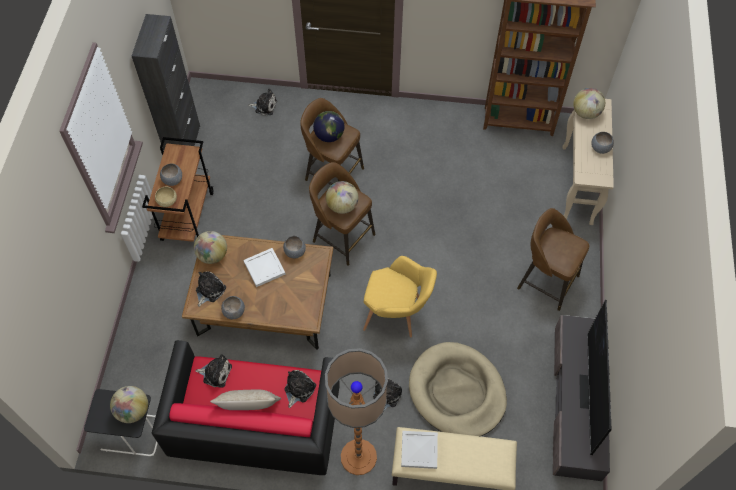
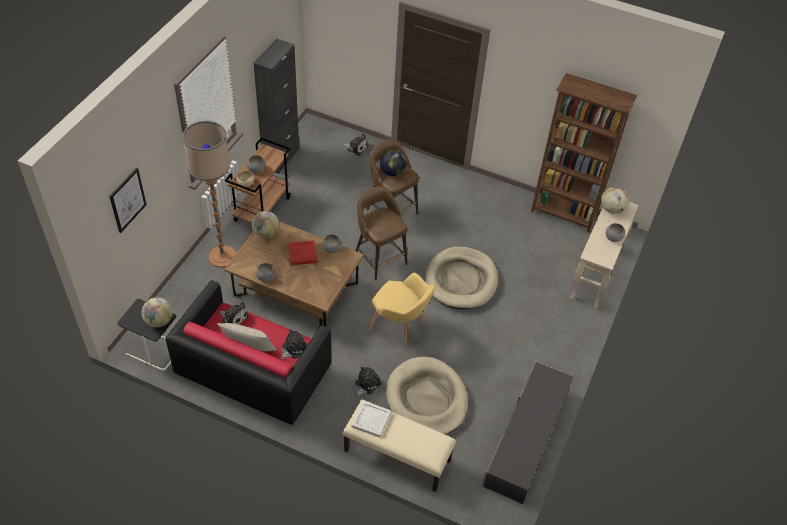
camera: 15 degrees right, 10 degrees down
plush toy [196,272,226,307] -> none
white tray [243,248,286,287] -> red tray [288,240,317,265]
floor lamp [325,348,388,475] -> floor lamp moved to [182,121,236,268]
globe [326,181,358,214] -> none
brown stool [517,208,589,311] -> none
television [579,300,612,455] -> none
none -> picture [109,168,147,233]
none -> beige dog bed [425,247,498,309]

